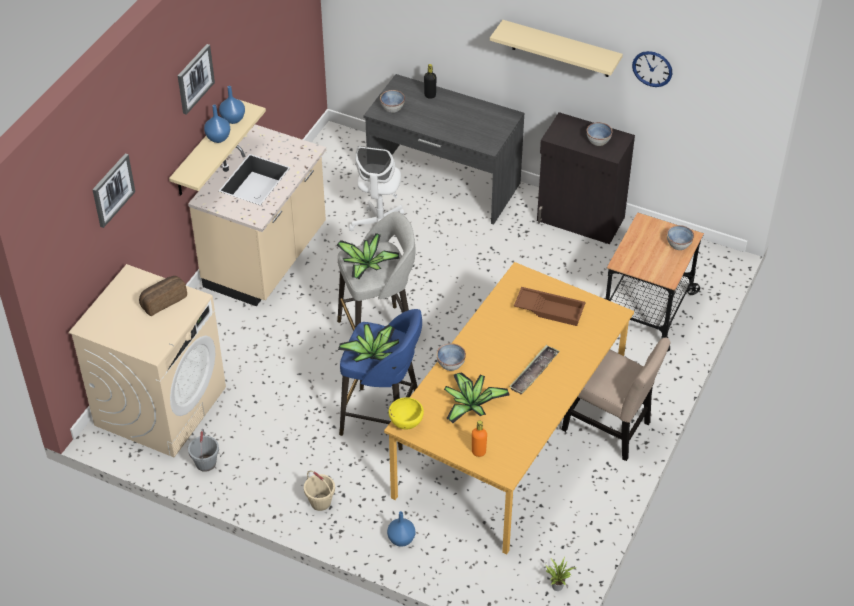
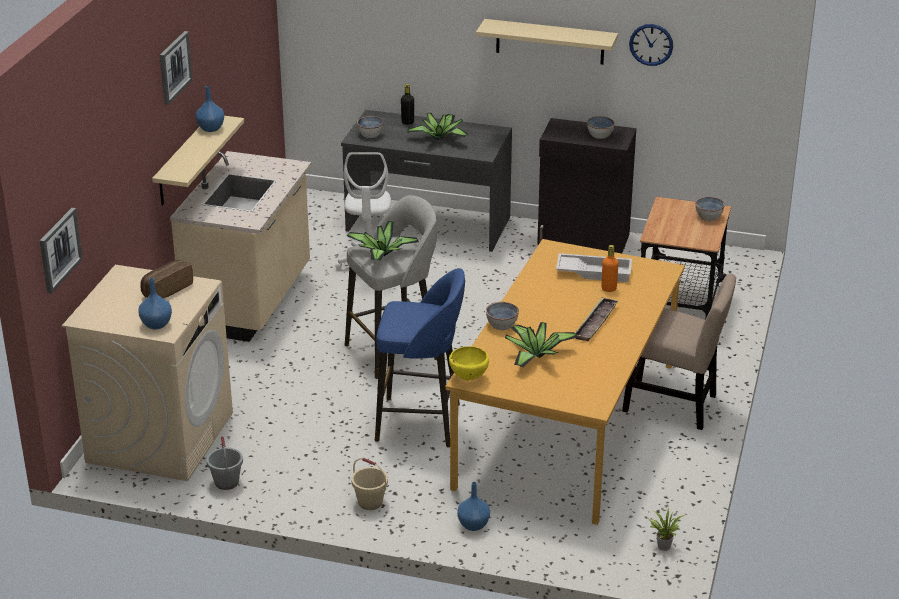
camera: 10 degrees left, 15 degrees down
picture [92,153,135,228] -> picture moved to [40,208,83,293]
blue vase [204,105,230,143] -> blue vase moved to [138,278,172,329]
potted plant [338,324,399,369] -> potted plant moved to [407,113,468,140]
orange bottle [472,420,487,457] -> orange bottle moved to [601,245,619,292]
brown tray [514,287,586,326] -> white tray [556,253,632,282]

